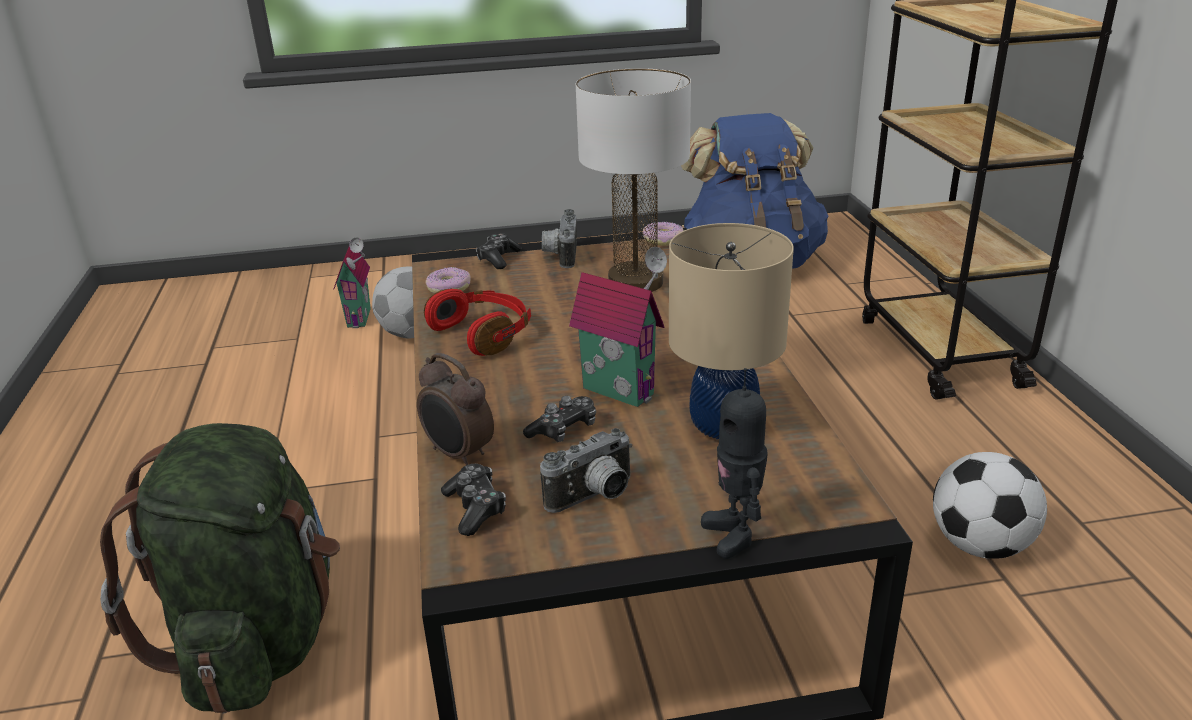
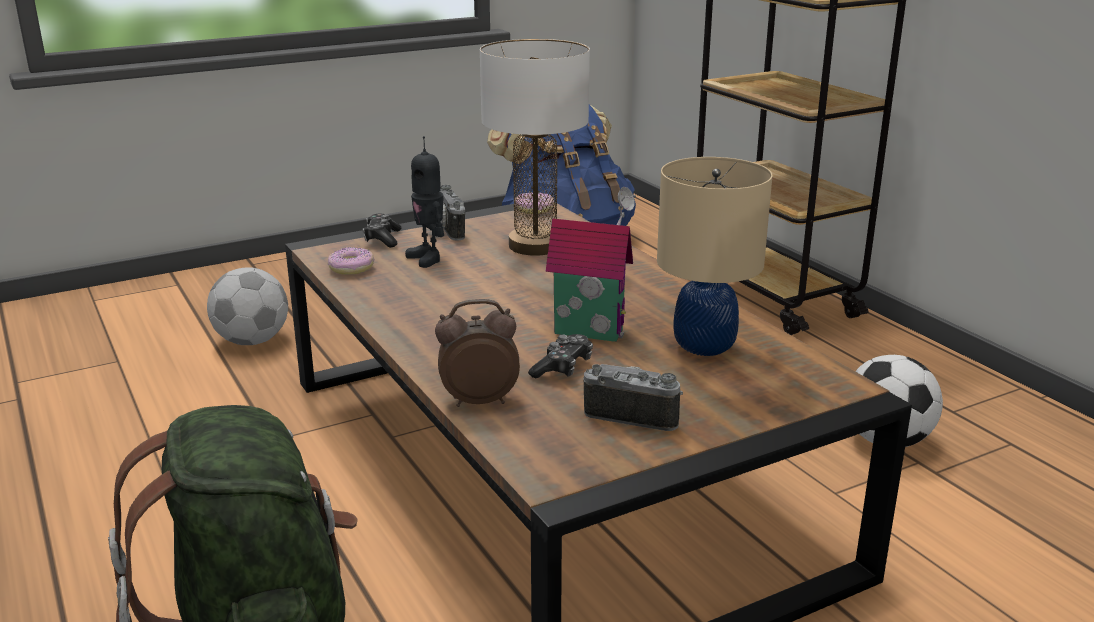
camera: 20 degrees left, 5 degrees down
toy house [334,237,371,328] -> none
alarm clock [417,353,494,465] -> alarm clock turned 150 degrees clockwise [435,299,520,407]
red headphones [424,289,531,356] -> none
game controller [441,464,506,536] -> none
camera [540,428,632,513] -> camera turned 105 degrees counterclockwise [583,364,683,431]
toy robot [701,368,768,559] -> toy robot moved to [405,136,444,268]

